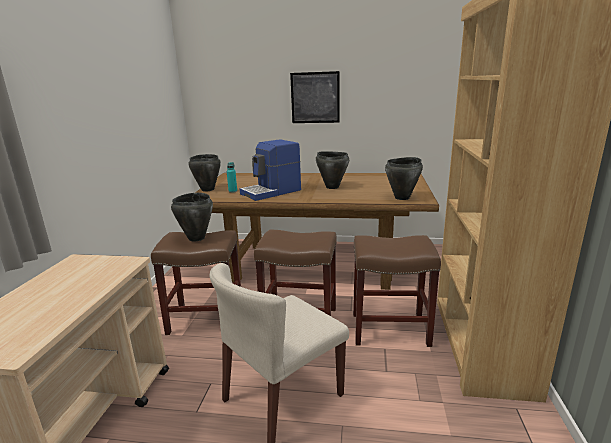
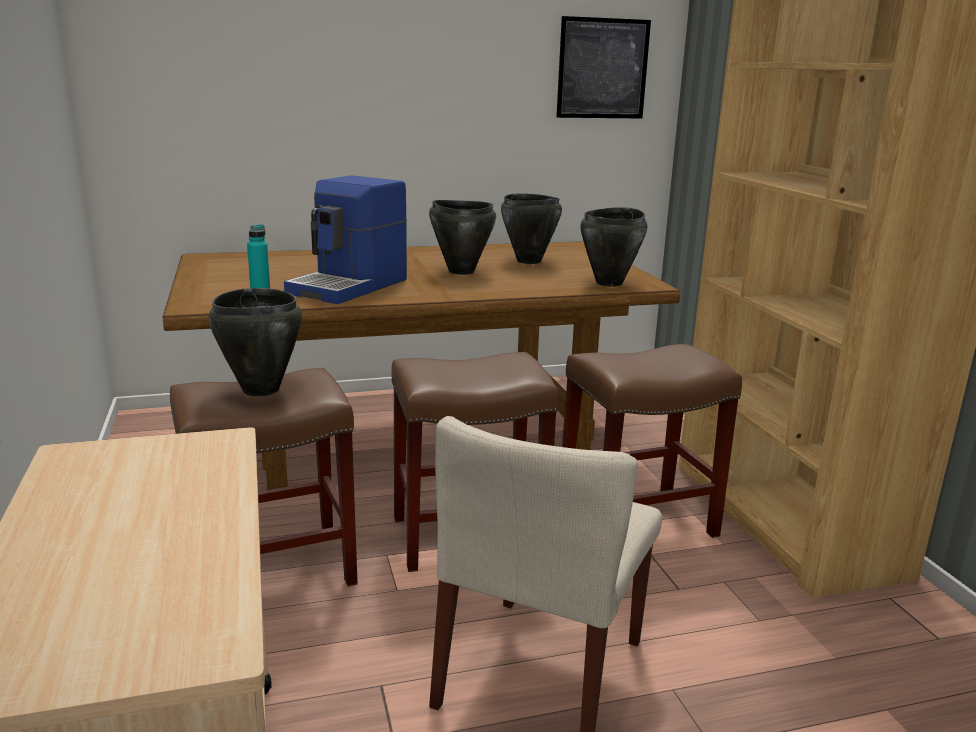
camera: 25 degrees left, 0 degrees up
black cooking pot [188,154,221,191] -> black cooking pot moved to [501,193,562,264]
picture [290,71,340,123] -> picture moved to [556,16,651,119]

